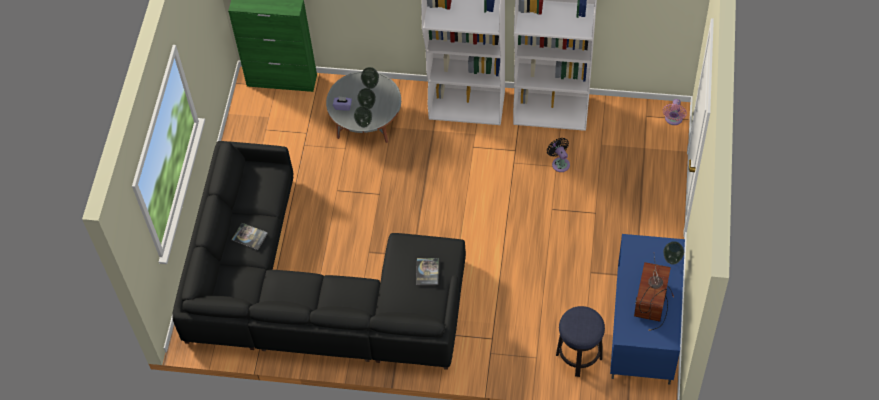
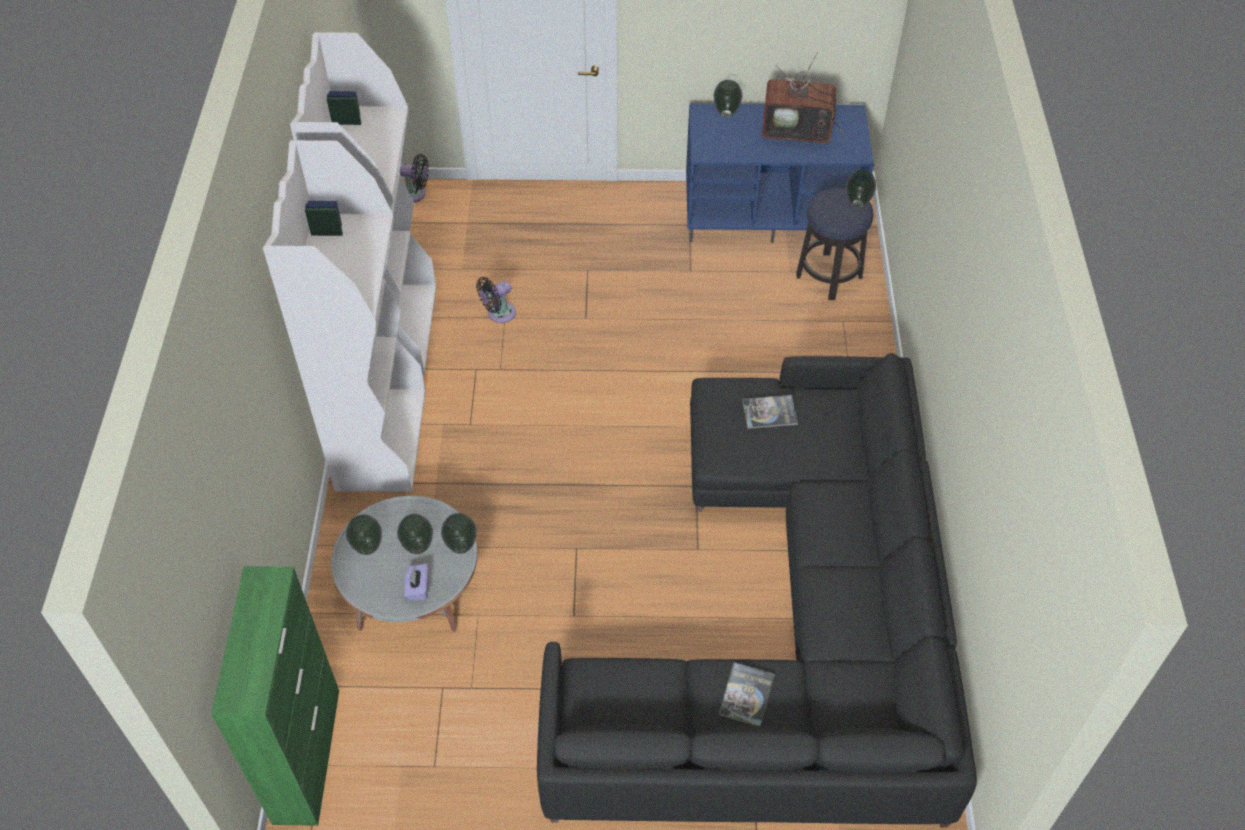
camera: 100 degrees left, 5 degrees down
pink fan [663,99,687,125] -> black fan [400,154,428,203]
none -> vase [846,170,876,208]

